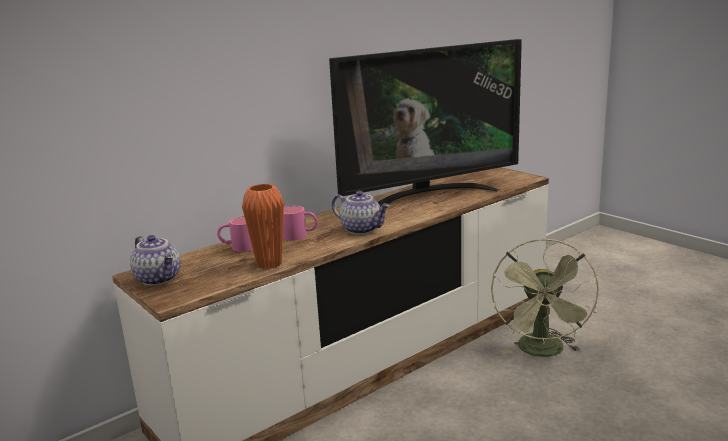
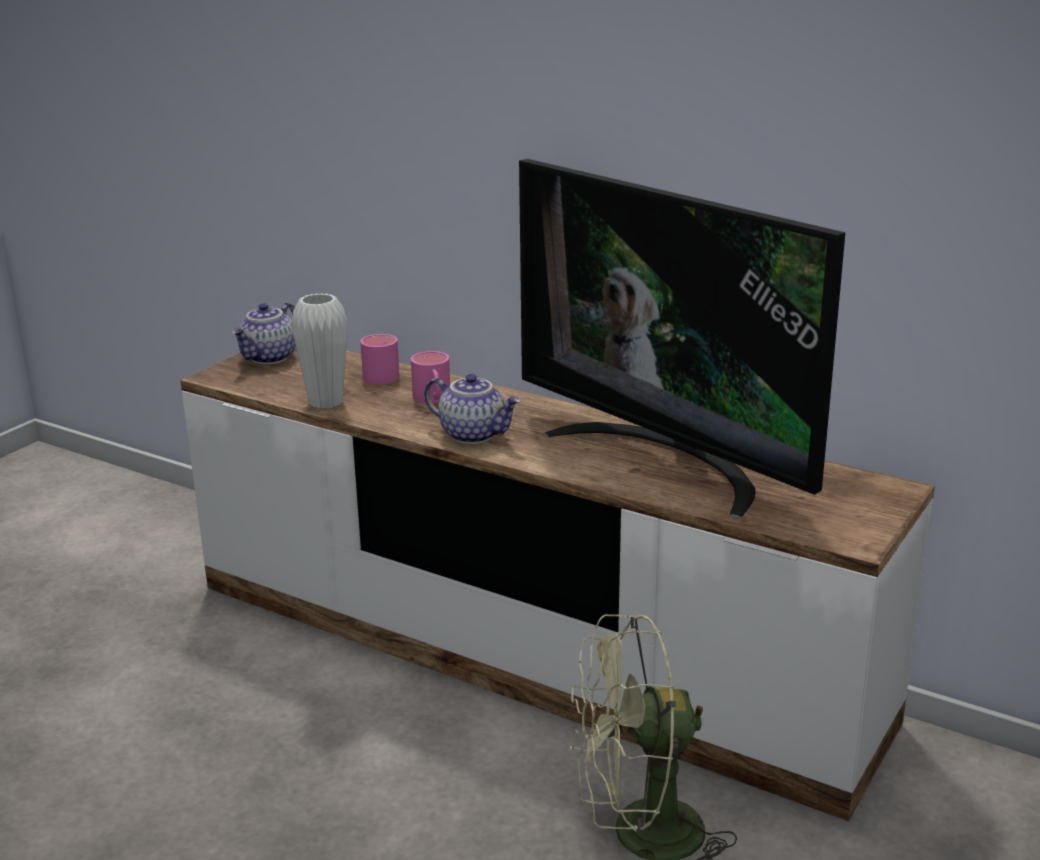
camera: 70 degrees right, 5 degrees up
orange vase [242,184,284,269] -> white vase [291,293,348,409]
teapot [332,191,390,235] -> teapot turned 75 degrees counterclockwise [424,374,521,444]

